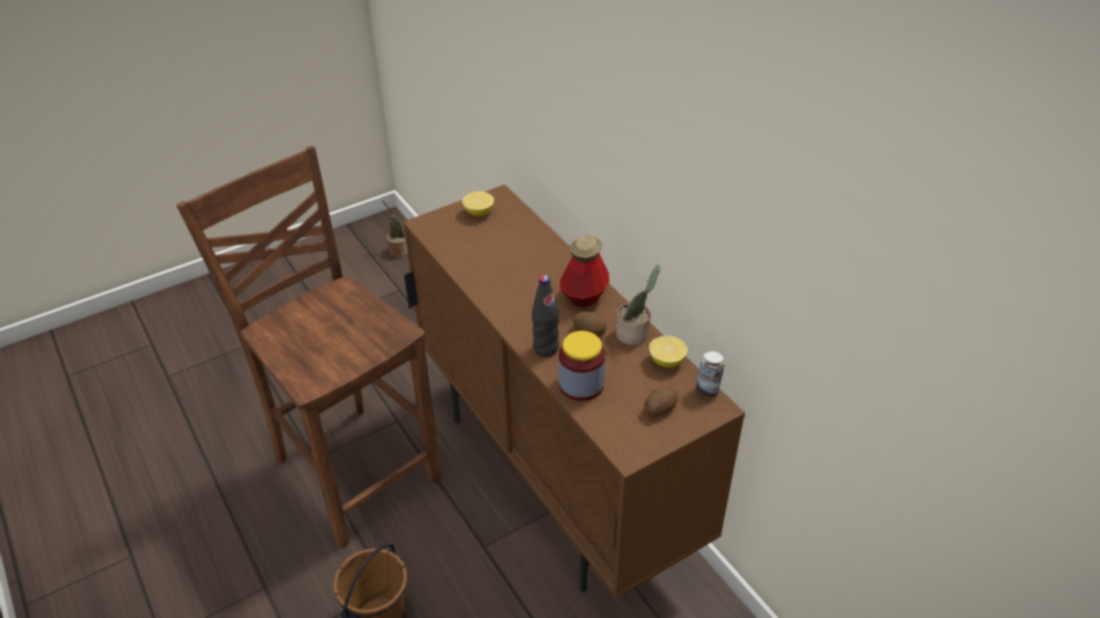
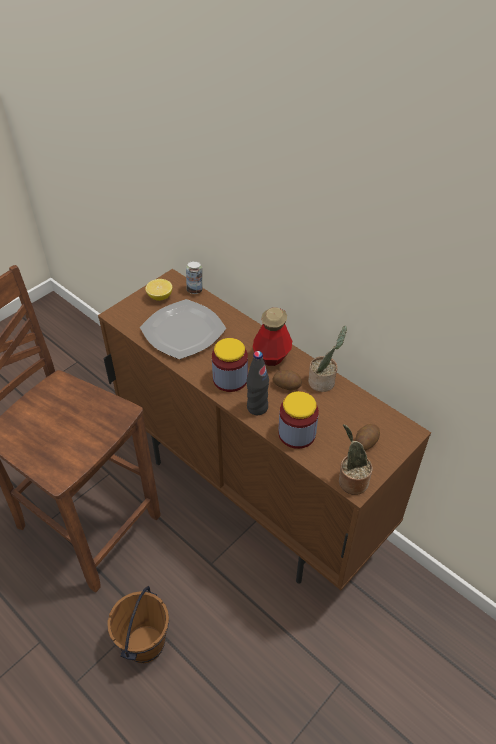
camera: 15 degrees left, 5 degrees up
potted plant [382,200,408,257] -> potted plant moved to [339,424,372,495]
lemon [649,336,687,368] -> none
can [695,351,725,398] -> can moved to [186,261,202,294]
none -> plate [140,299,226,359]
none -> jar [212,338,248,392]

